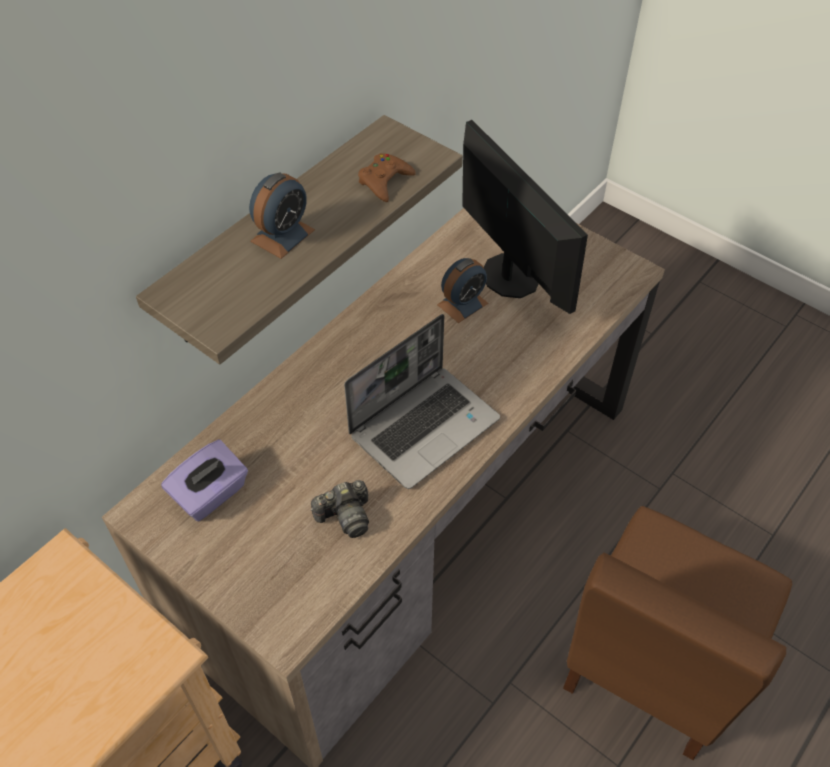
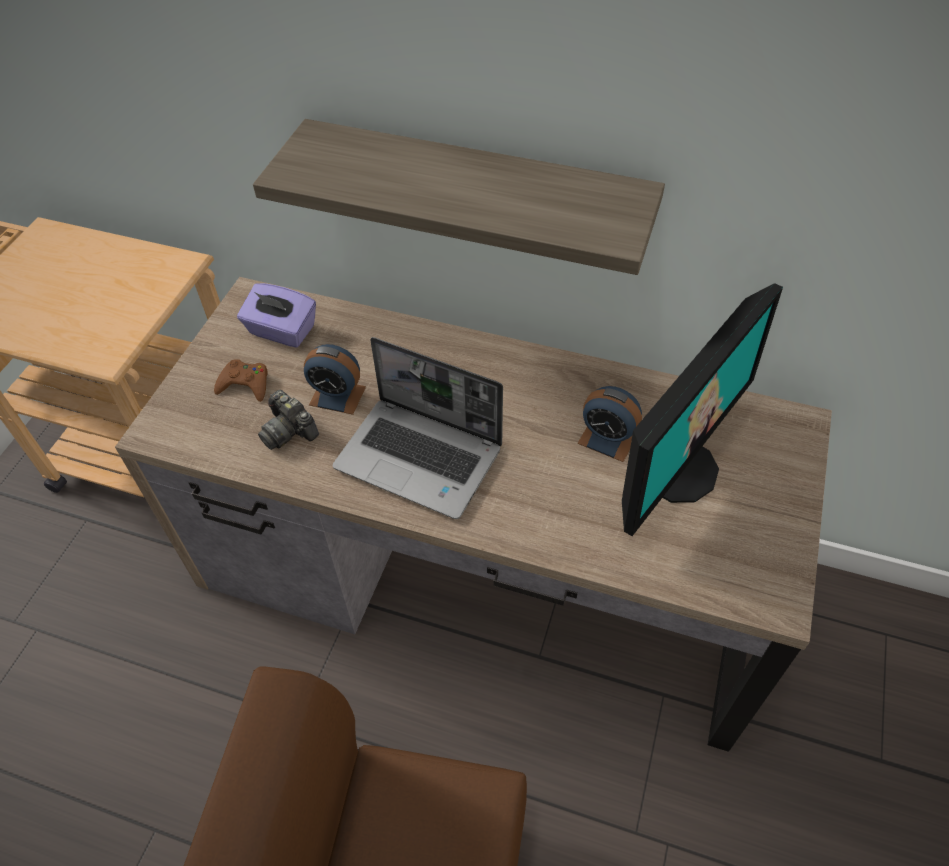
camera: 70 degrees right, 0 degrees up
alarm clock [249,172,315,259] -> alarm clock moved to [304,344,366,415]
brown game controller [358,153,416,202] -> brown game controller moved to [214,359,268,402]

